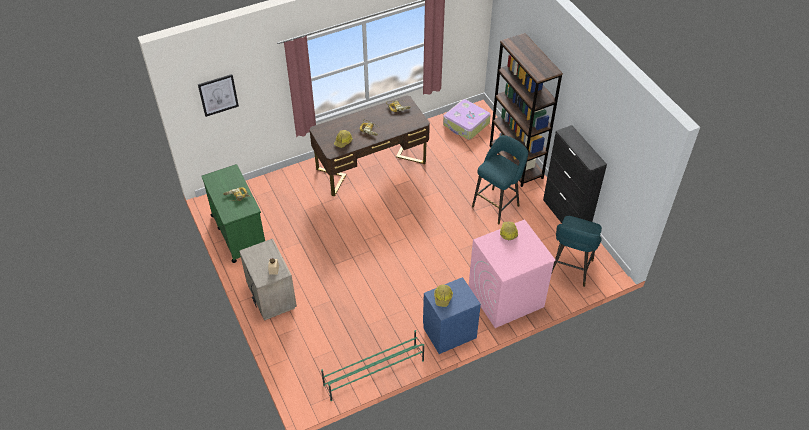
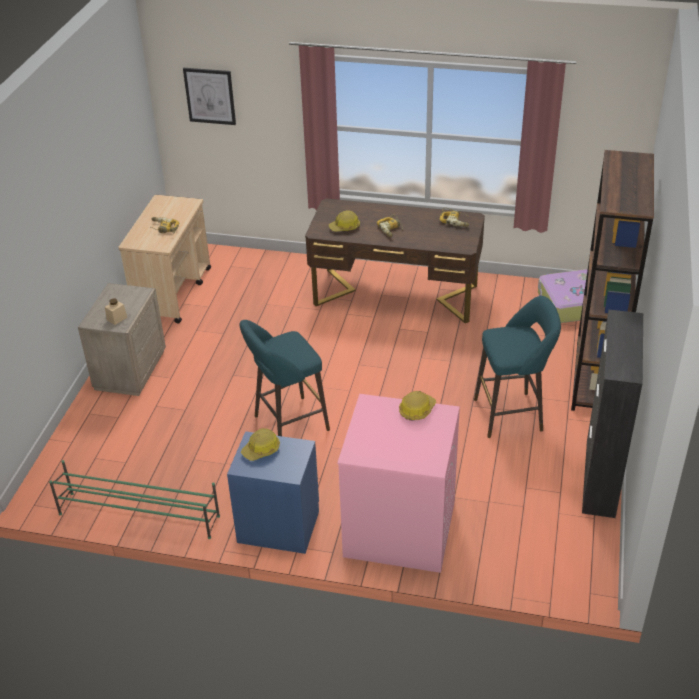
camera: 40 degrees right, 10 degrees down
green cart [201,164,265,263] -> beige cart [118,195,211,324]
turquoise stool [552,216,602,287] -> turquoise stool moved to [239,320,330,436]

